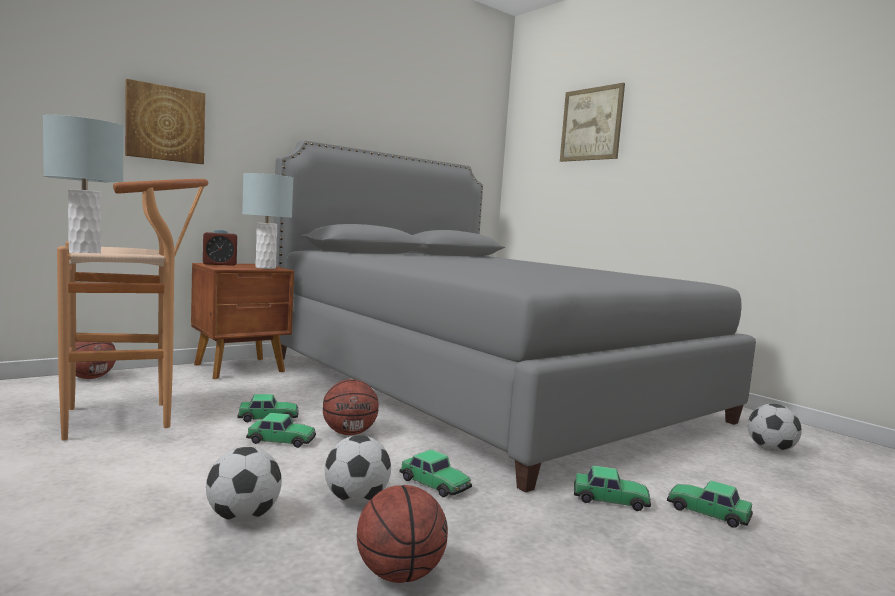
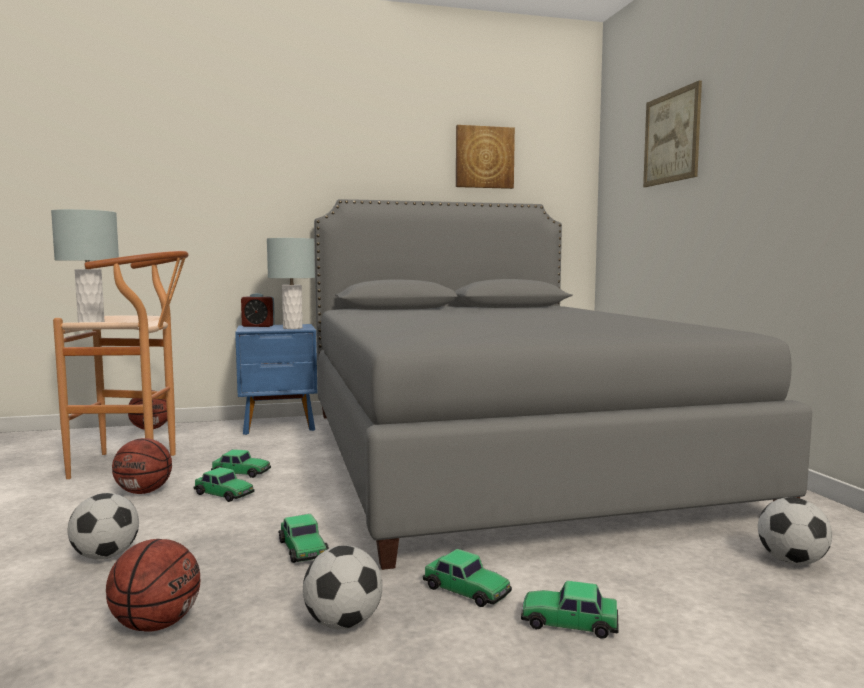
camera: 25 degrees right, 0 degrees up
picture [125,79,205,164] -> picture moved to [456,125,515,189]
brown nightstand [191,263,294,379] -> blue nightstand [235,324,318,435]
basketball [323,379,379,435] -> basketball moved to [112,438,172,494]
football [325,435,391,504] -> football moved to [303,545,383,630]
toy car [667,481,753,528] -> toy car turned 45 degrees counterclockwise [521,581,619,639]

